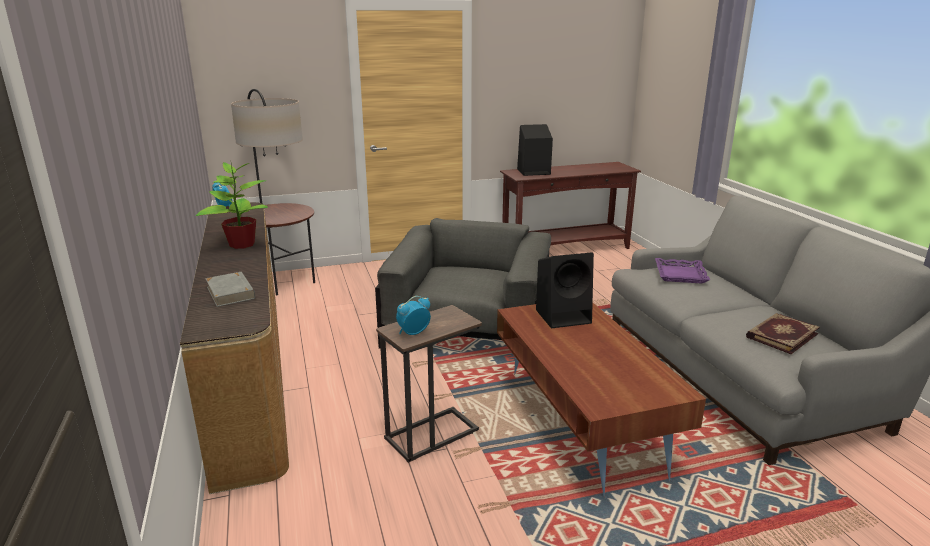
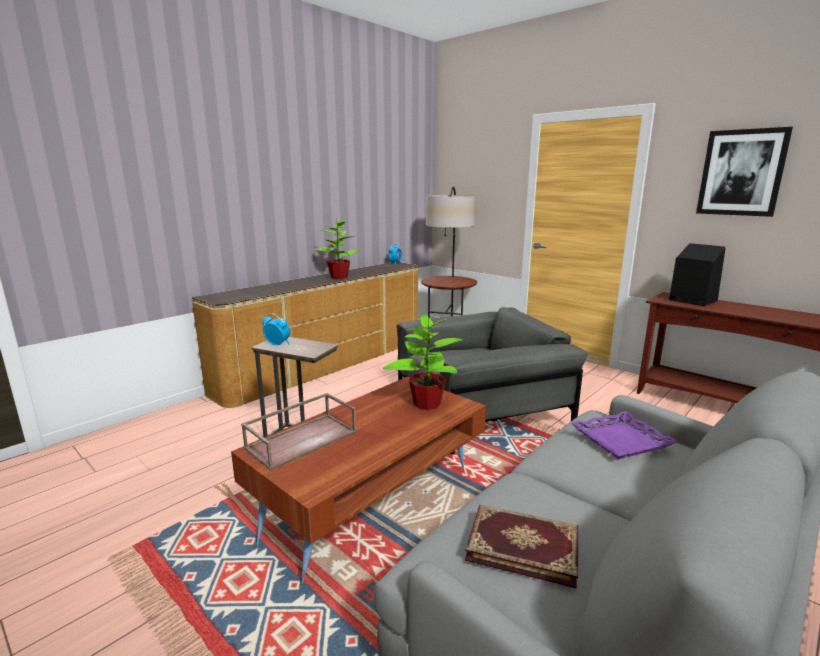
camera: 60 degrees right, 5 degrees down
grey book [205,272,255,307] -> none
black speaker [536,252,594,328] -> potted plant [383,314,463,410]
none -> brown tray [241,393,356,471]
none -> picture [696,127,793,217]

